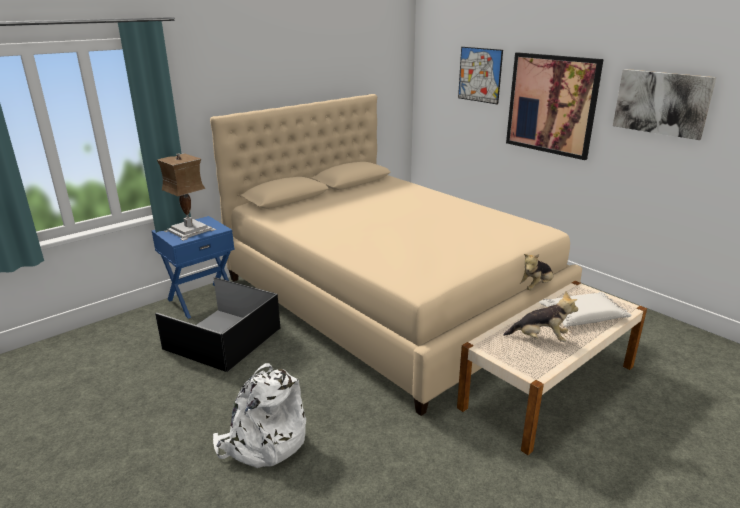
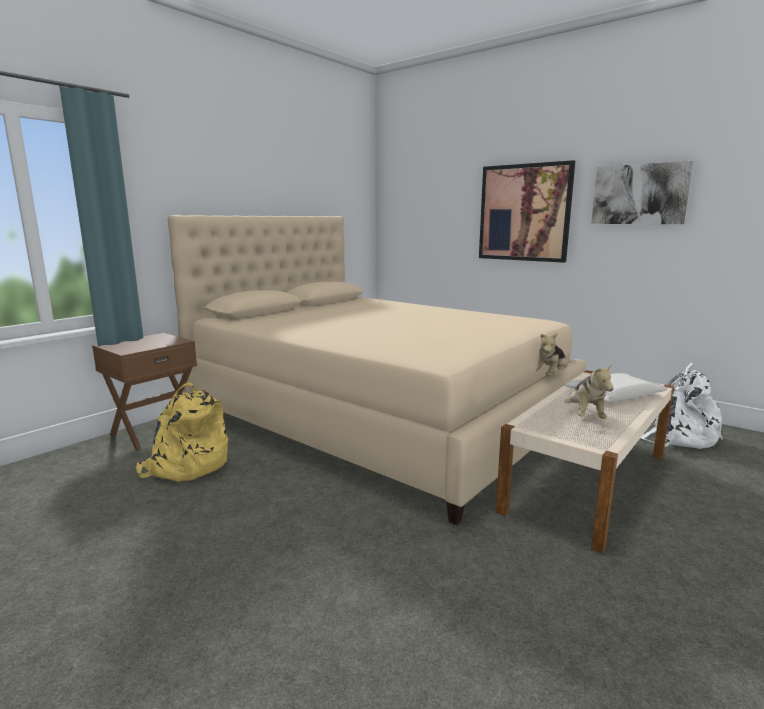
camera: 10 degrees left, 10 degrees down
blue nightstand [152,216,235,319] -> brown nightstand [92,333,197,451]
black storage box [155,277,280,372] -> yellow backpack [136,382,228,482]
table lamp [157,153,216,241] -> none
white backpack [213,363,306,468] -> white backpack moved to [641,363,723,449]
picture [458,47,503,105] -> none
plush toy [503,291,578,342] -> plush toy turned 90 degrees clockwise [564,364,613,419]

